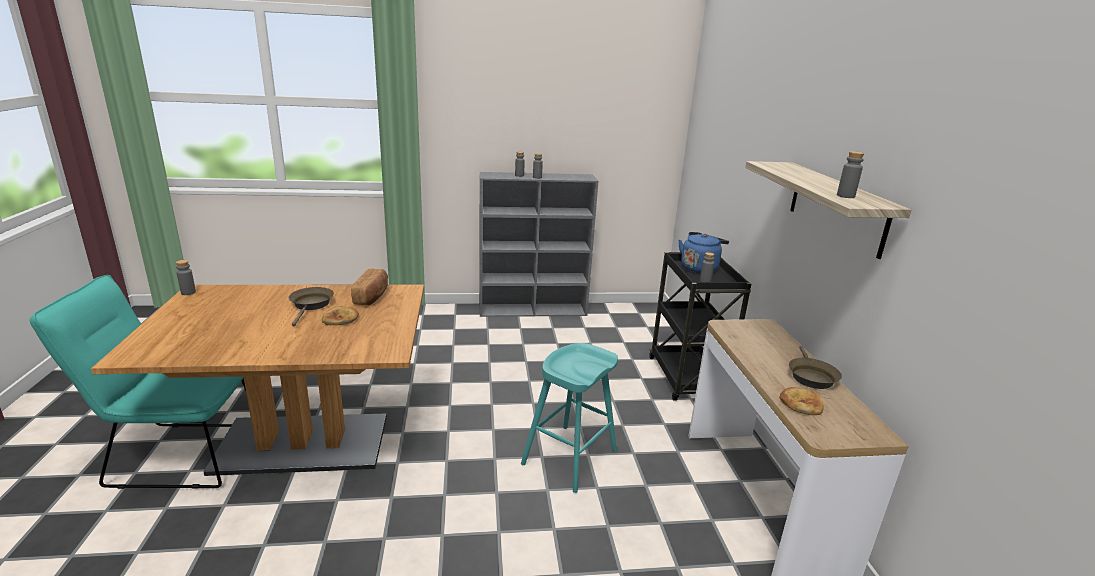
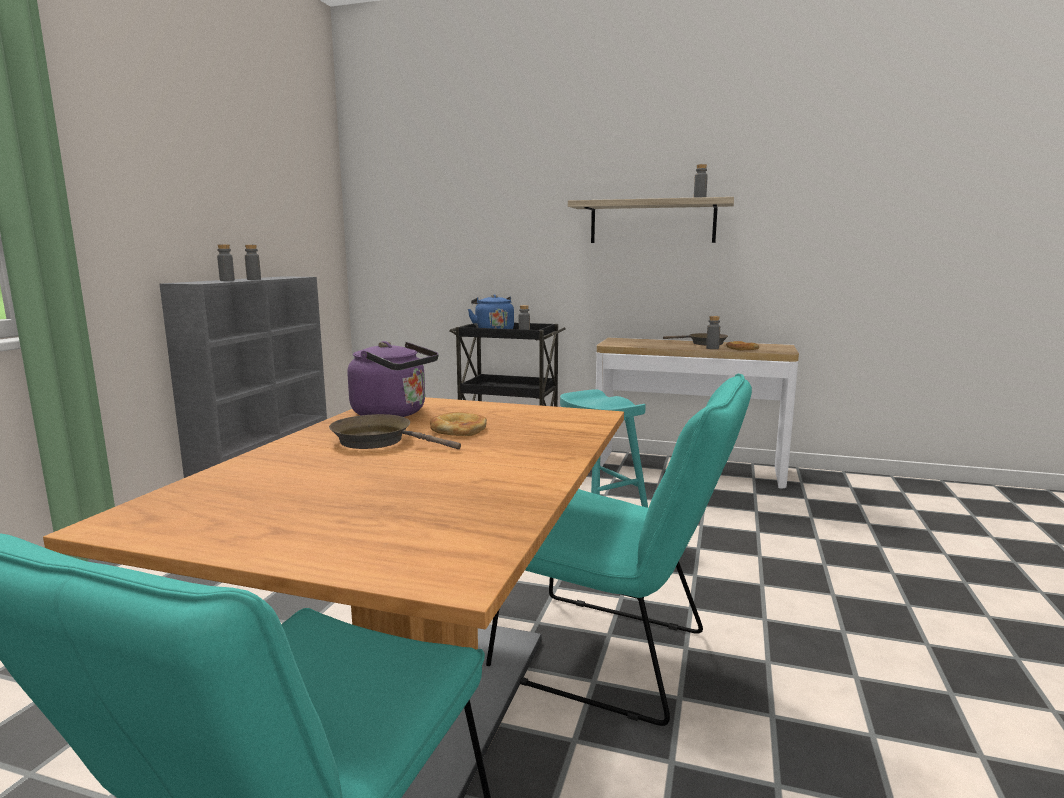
camera: 65 degrees left, 10 degrees down
grey bottle [176,260,196,295] -> grey bottle moved to [706,316,720,349]
bread [351,269,388,305] -> purple kettle [348,341,438,417]
none -> turquoise chair [486,374,752,726]

